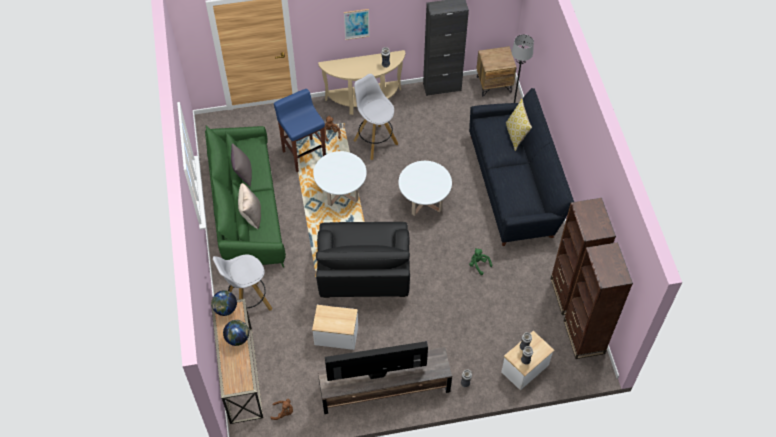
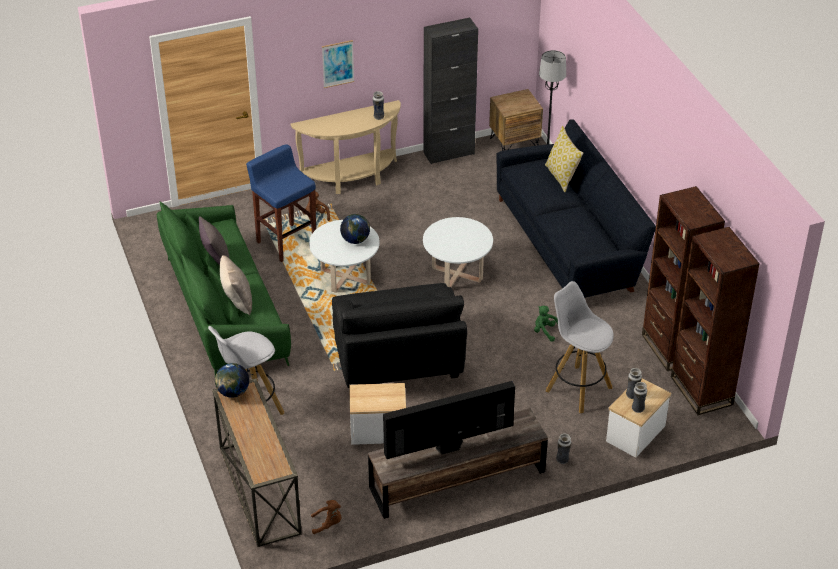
camera: 10 degrees left, 15 degrees down
globe [223,320,249,346] -> globe moved to [340,214,370,244]
white stool [353,74,398,160] -> white stool moved to [546,281,614,413]

